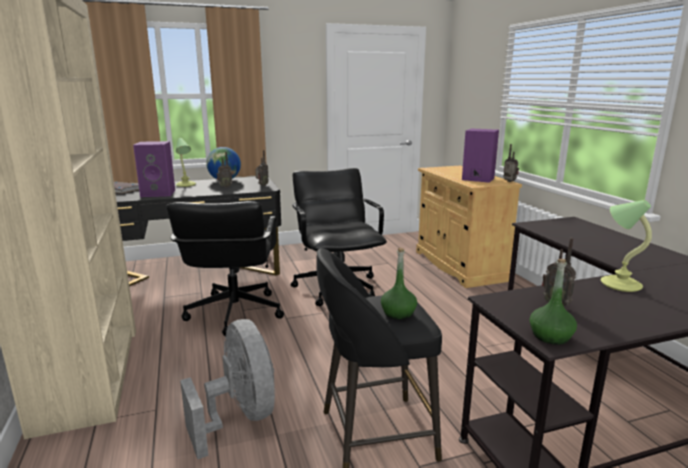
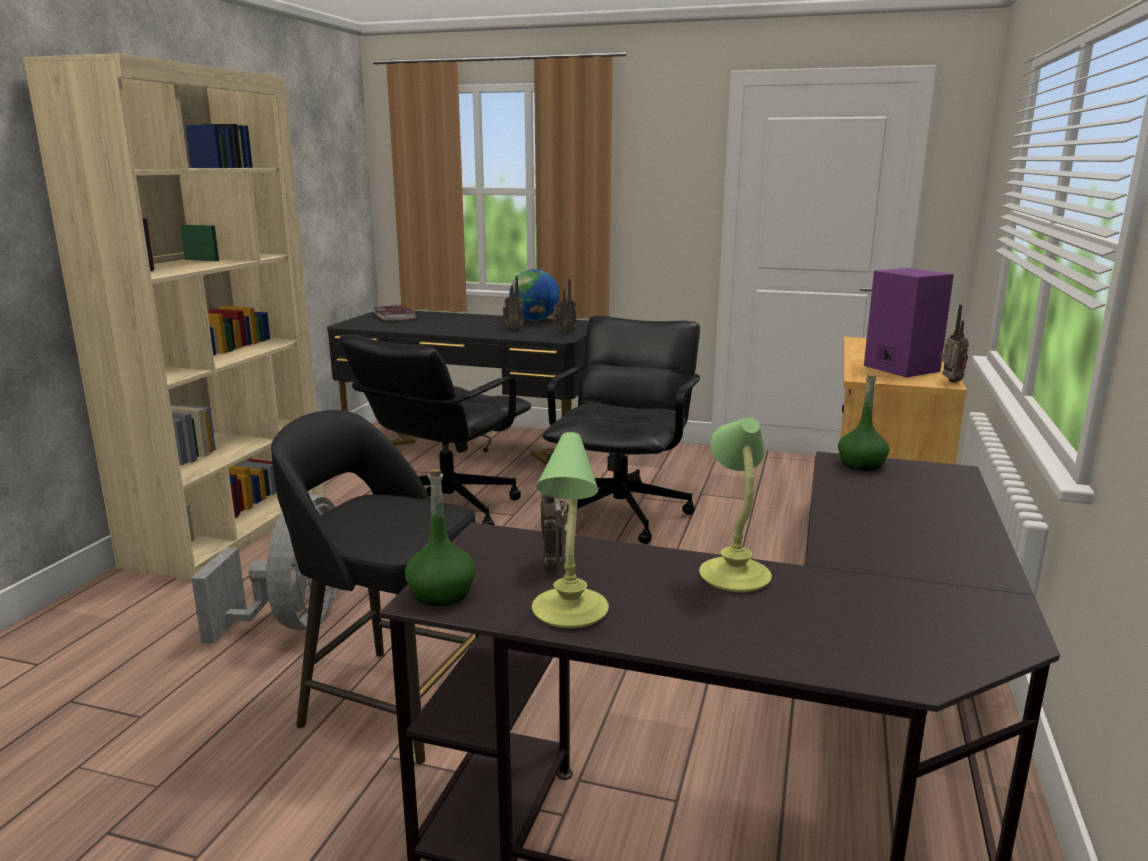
camera: 35 degrees right, 0 degrees up
purple speaker [133,141,175,197] -> none
table lamp [176,138,196,187] -> table lamp moved to [532,432,609,628]
green bottle [381,248,417,320] -> green bottle moved to [838,373,889,471]

